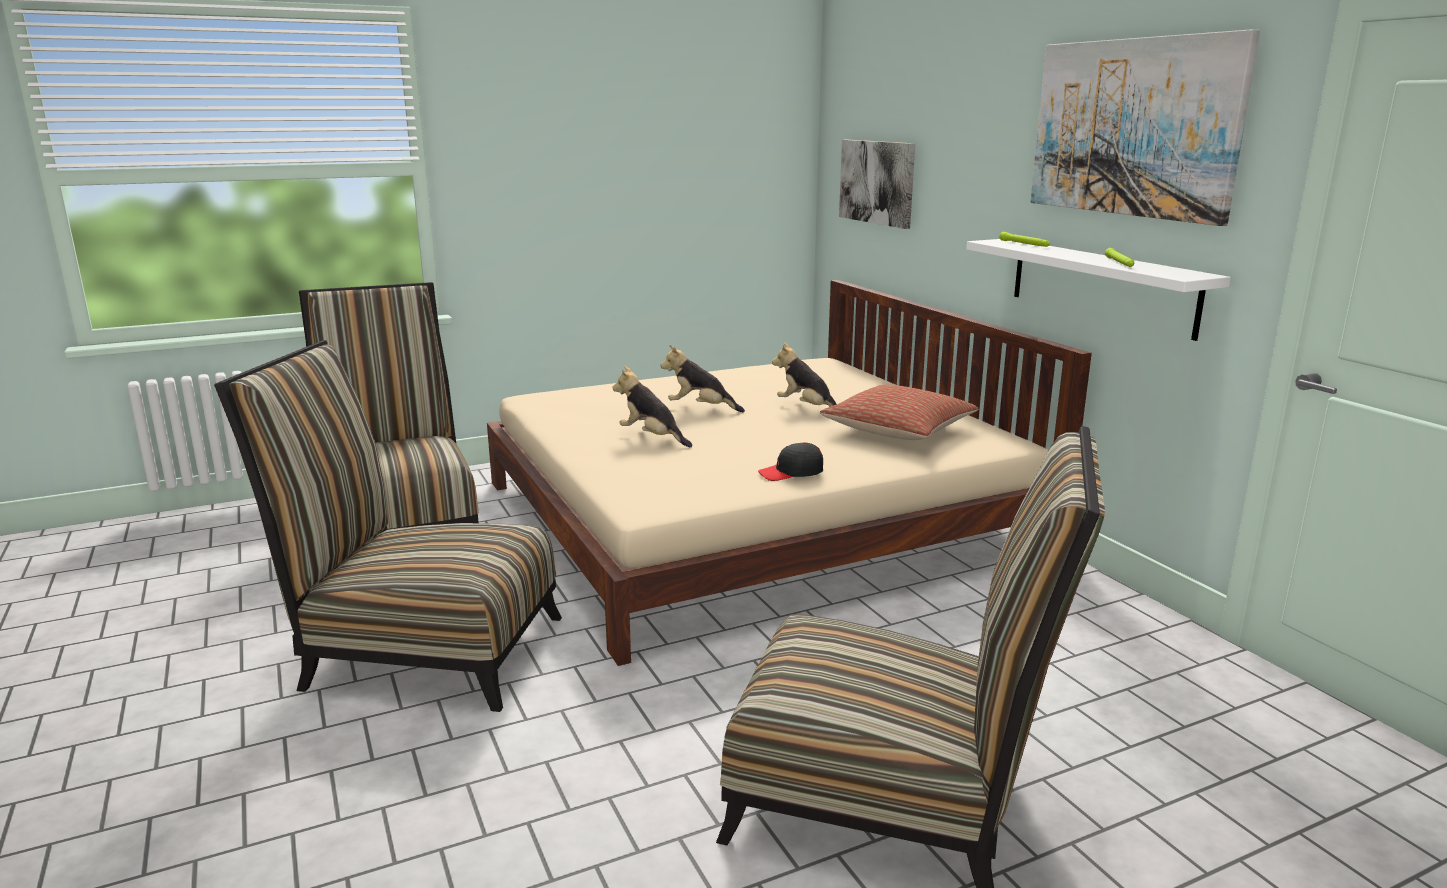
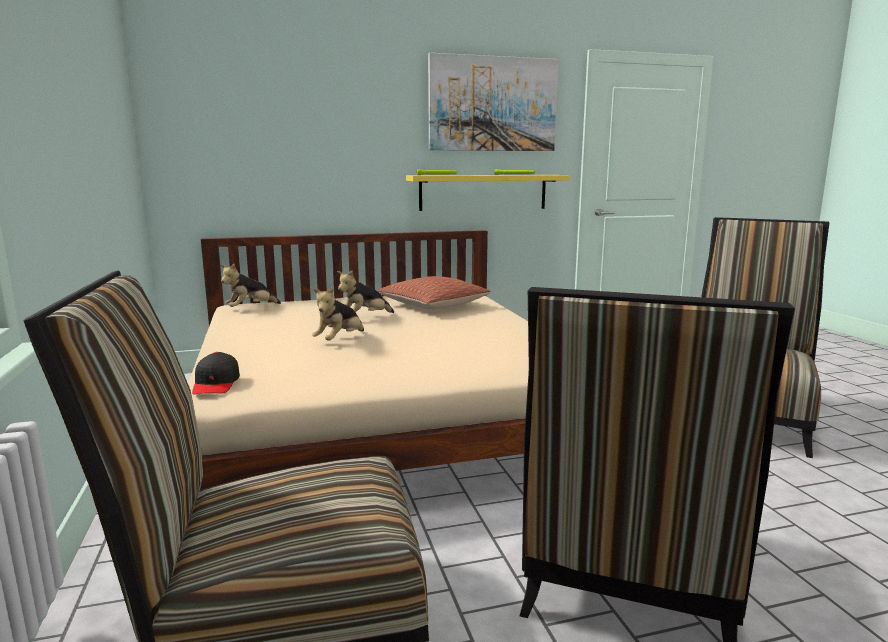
camera: 80 degrees left, 5 degrees down
plush toy [612,366,692,447] -> plush toy moved to [220,264,281,307]
black cap [758,442,823,481] -> black cap moved to [192,352,240,394]
picture [839,140,915,229] -> none
white shelf [966,239,1231,341] -> yellow shelf [406,175,571,211]

